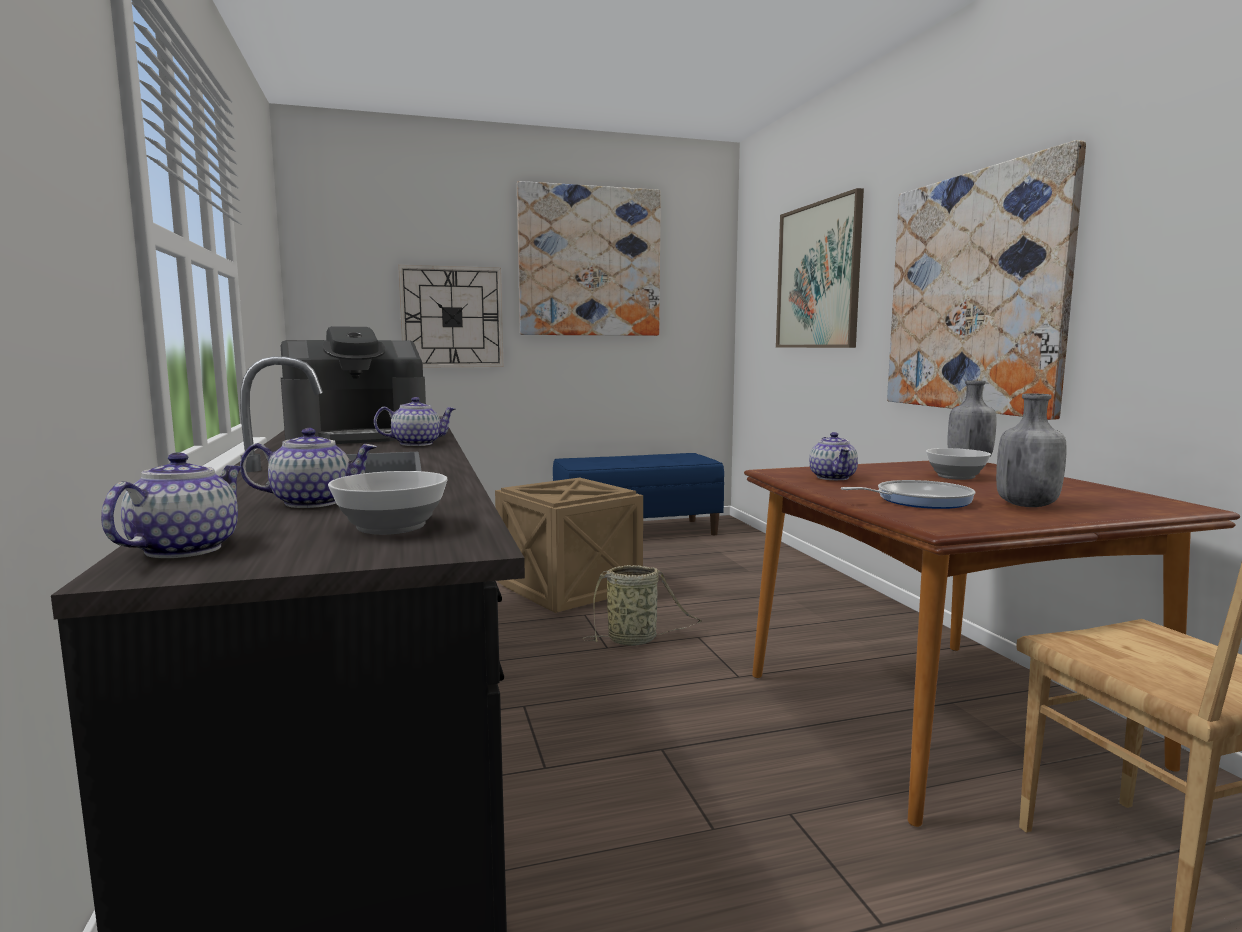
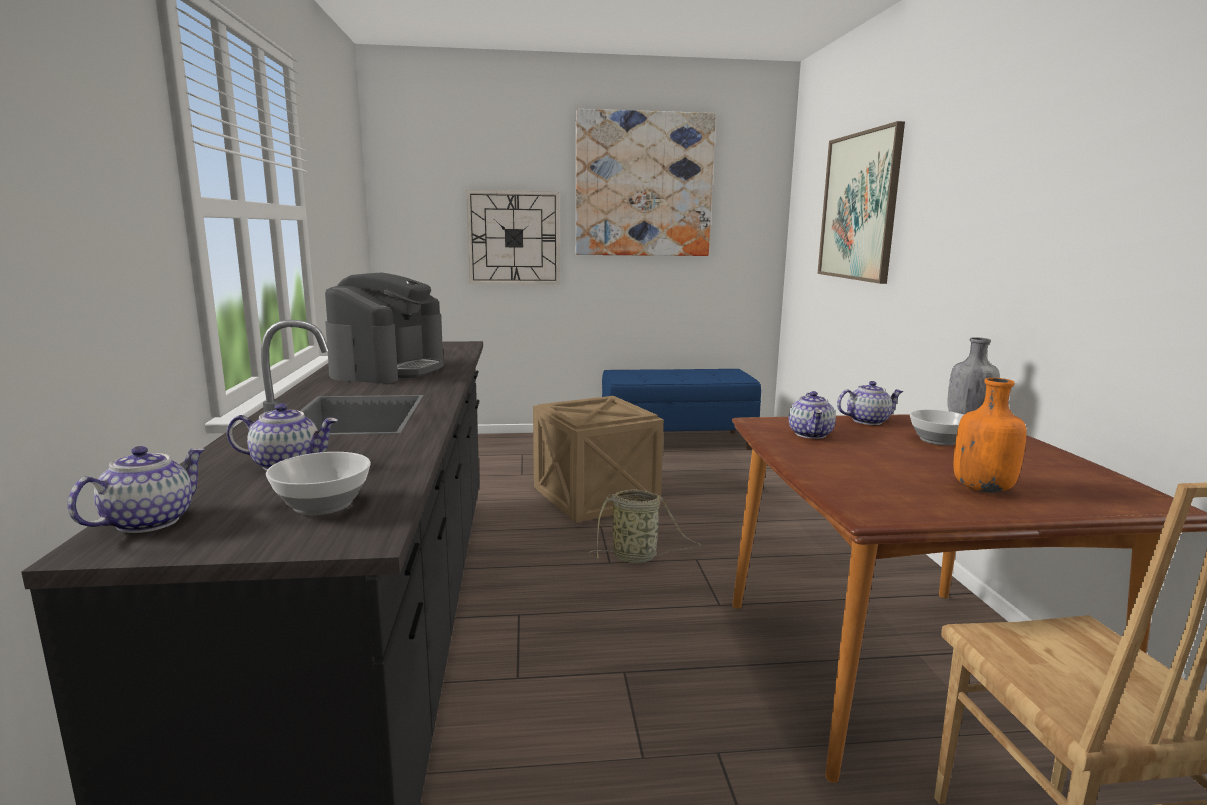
camera: 10 degrees right, 5 degrees up
coffee machine [281,326,426,444] -> coffee machine turned 60 degrees counterclockwise [325,272,444,384]
teapot [374,397,456,446] -> teapot moved to [837,381,904,425]
frying pan [841,480,975,509] -> none
picture [887,140,1086,420] -> none
grey bottle [996,393,1067,507] -> orange bottle [953,378,1027,493]

